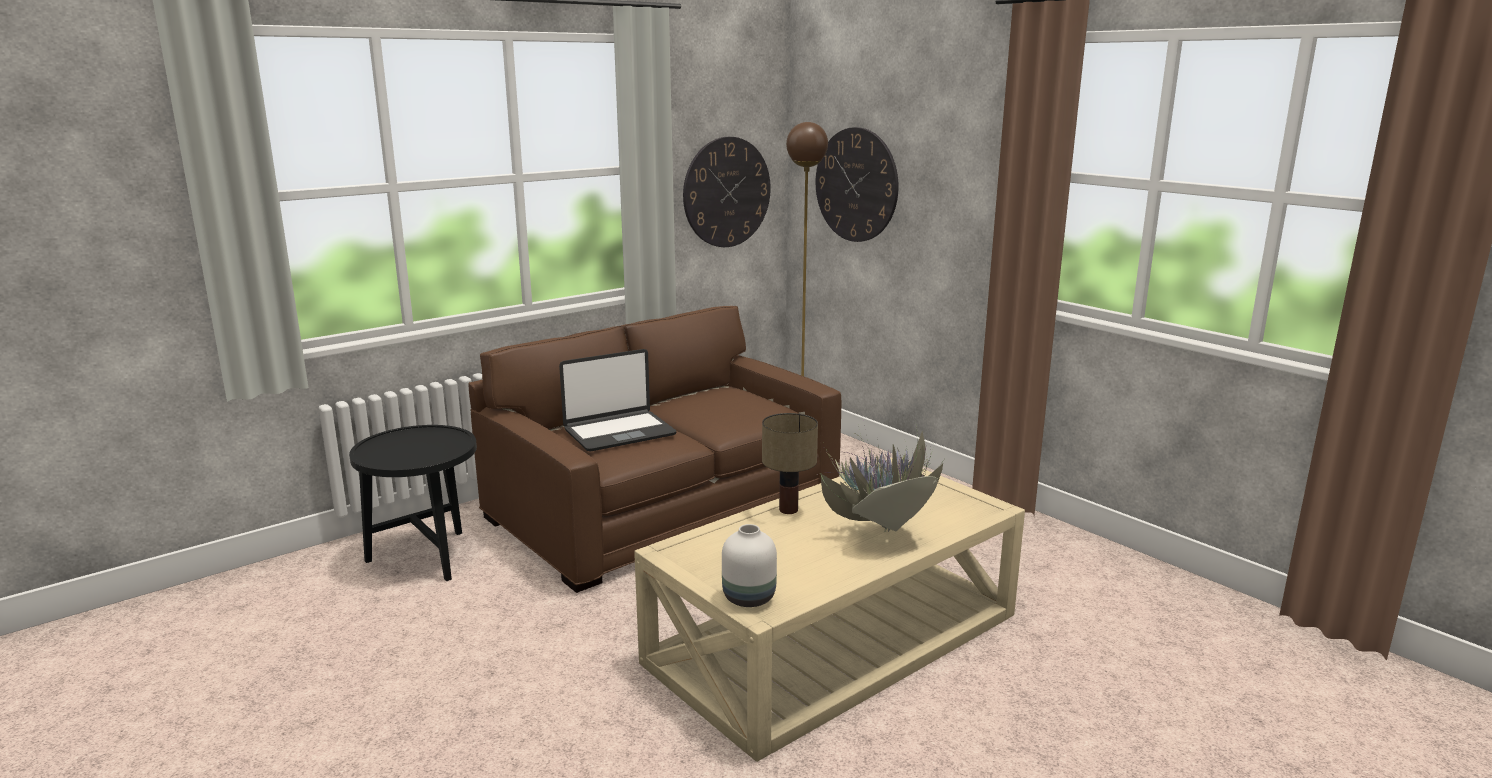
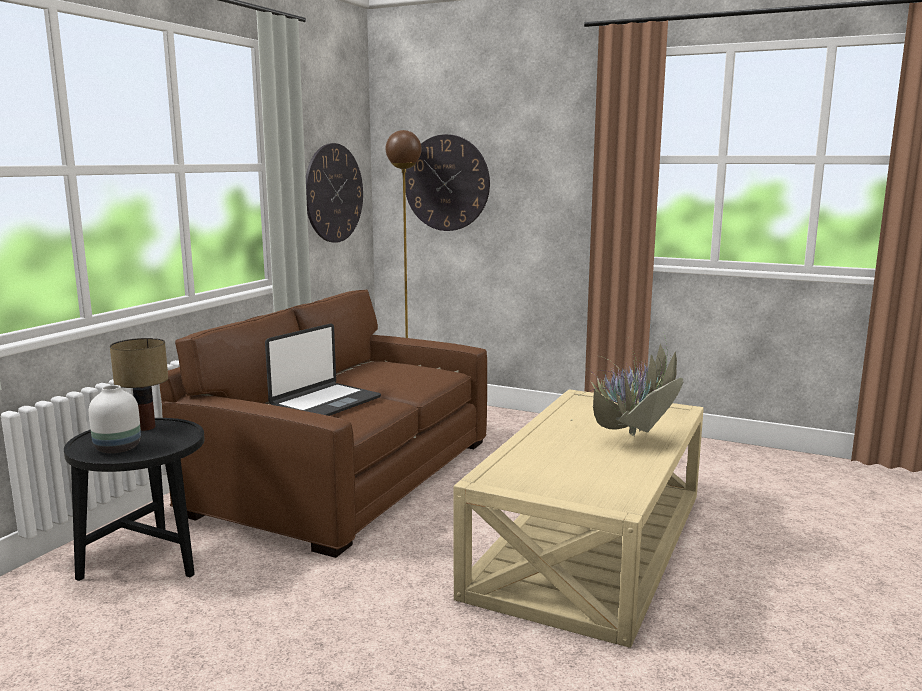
camera: 25 degrees left, 5 degrees down
white vase [722,524,777,607] -> white vase moved to [89,385,141,453]
table lamp [762,413,818,514] -> table lamp moved to [110,338,168,431]

